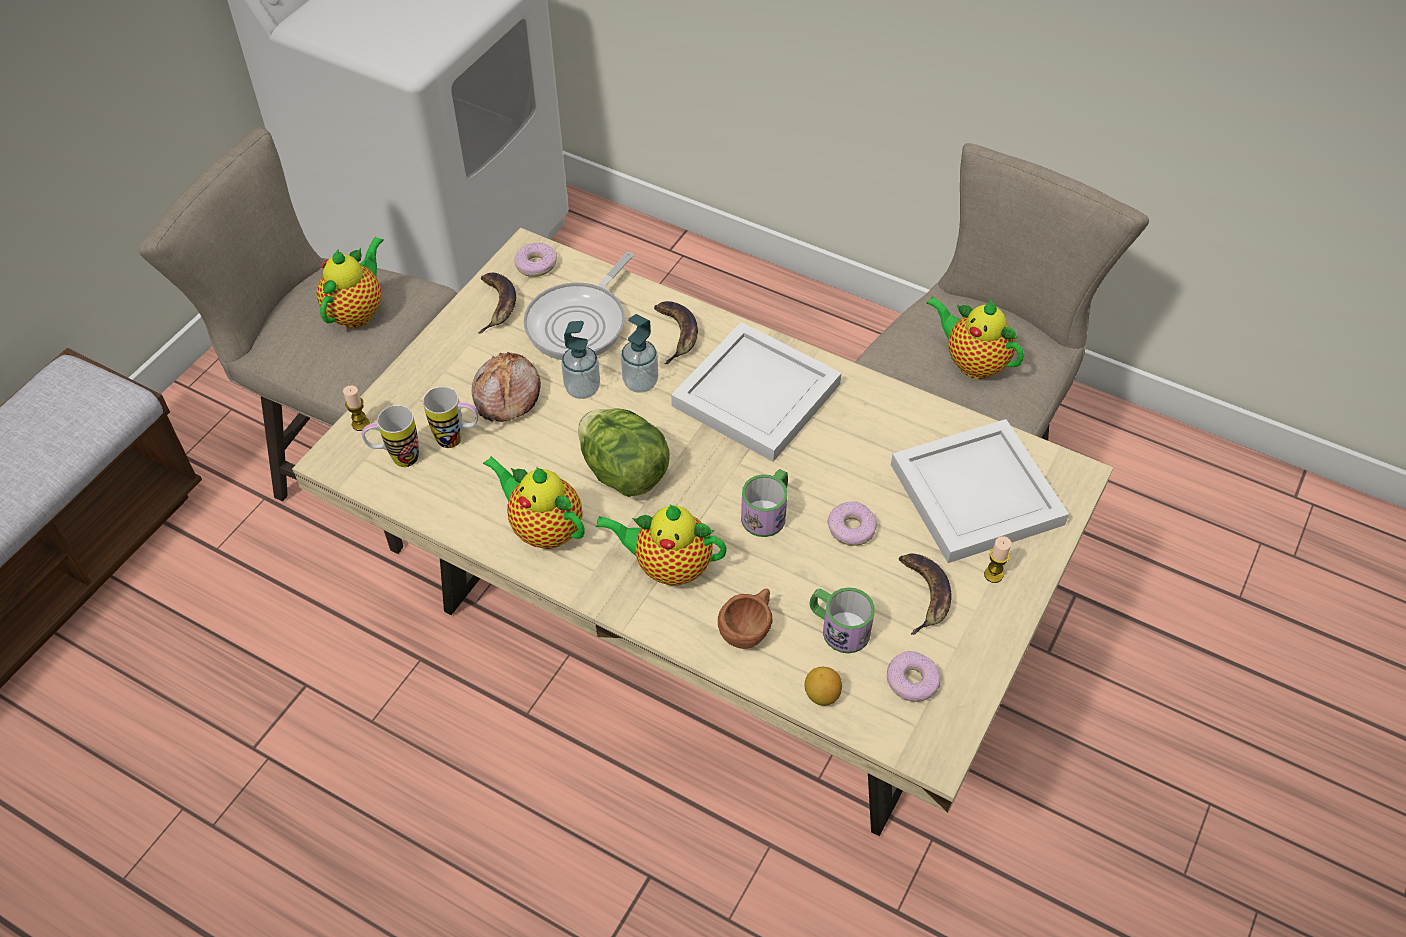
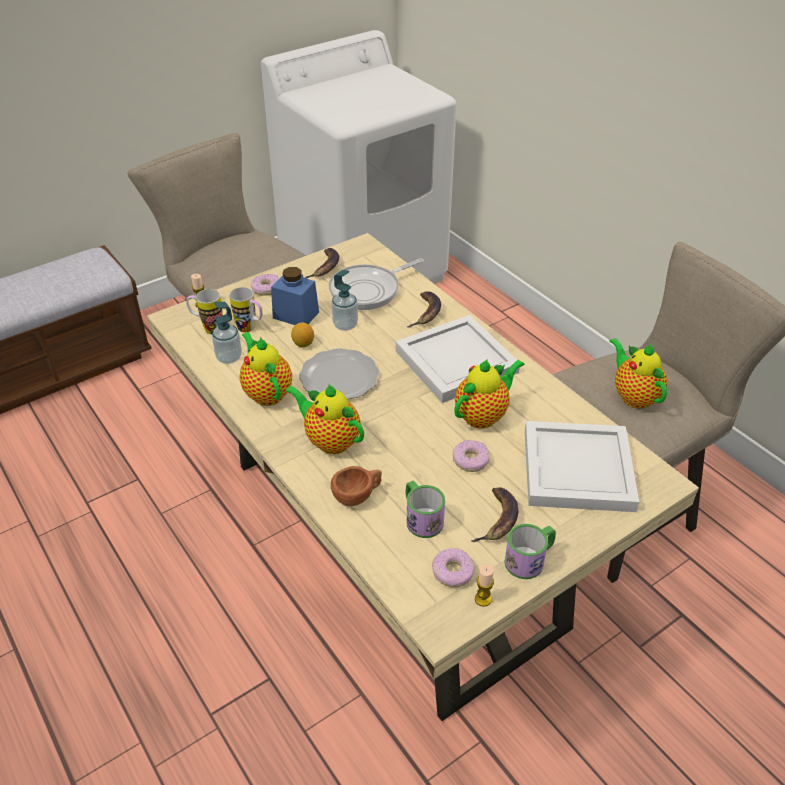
camera: 25 degrees right, 10 degrees down
teapot [317,237,384,328] -> teapot moved to [454,359,524,428]
bread [472,352,541,422] -> blue jar [271,267,319,325]
donut [514,243,557,277] -> donut moved to [250,274,279,296]
lettuce [578,408,669,497] -> plate [299,348,379,400]
soap dispenser [621,314,658,393] -> soap dispenser moved to [212,301,242,364]
mug [741,469,788,537] -> mug moved to [504,524,556,579]
lemon [804,667,842,706] -> lemon moved to [291,322,314,347]
candle [984,536,1011,583] -> candle moved to [475,564,494,607]

